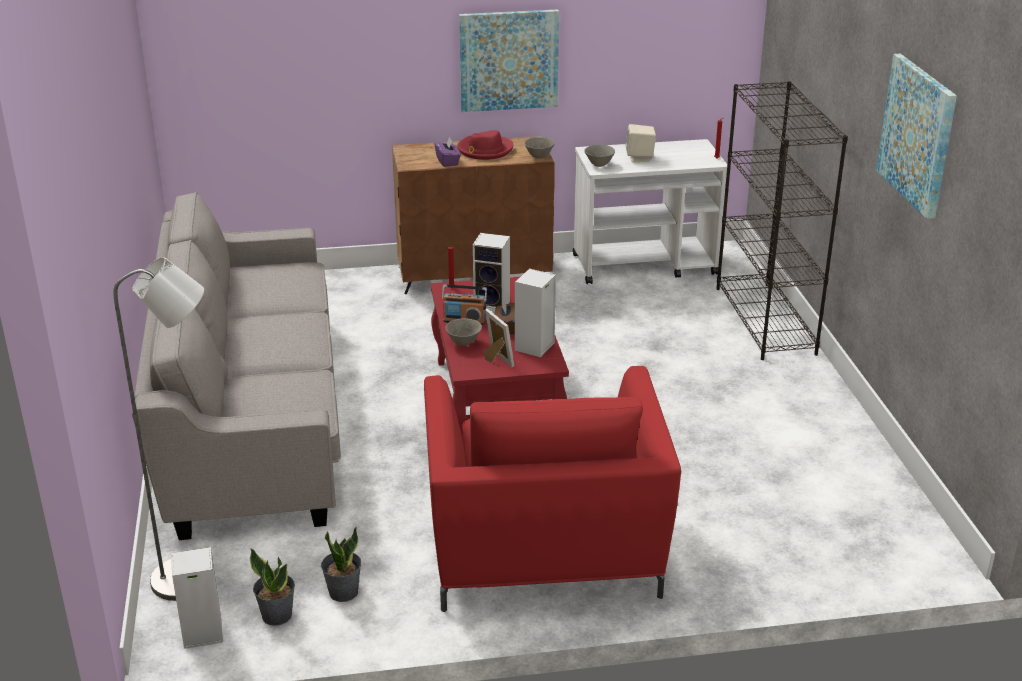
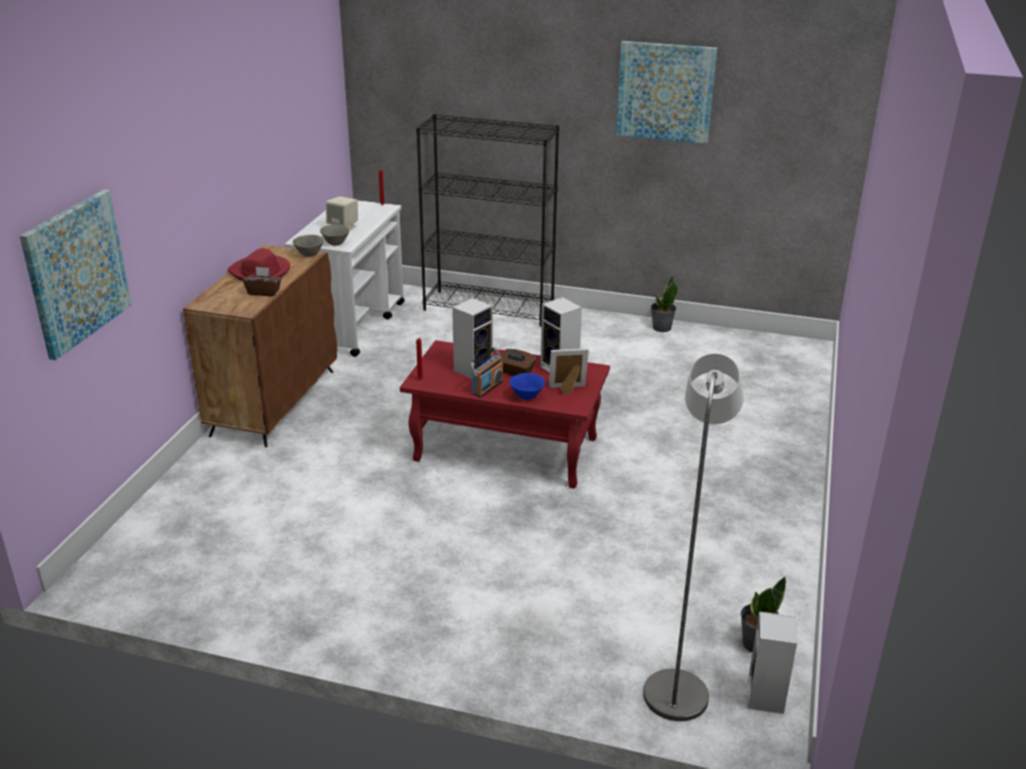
camera: 65 degrees left, 0 degrees up
grey sofa [132,192,341,540] -> none
potted plant [321,527,362,602] -> potted plant moved to [651,276,678,332]
red armchair [424,366,681,612] -> none
purple tissue box [434,137,461,167] -> brown tissue box [243,267,282,296]
grey bowl [445,318,482,346] -> blue bowl [509,373,545,400]
picture [459,9,559,112] -> picture moved to [20,190,131,360]

